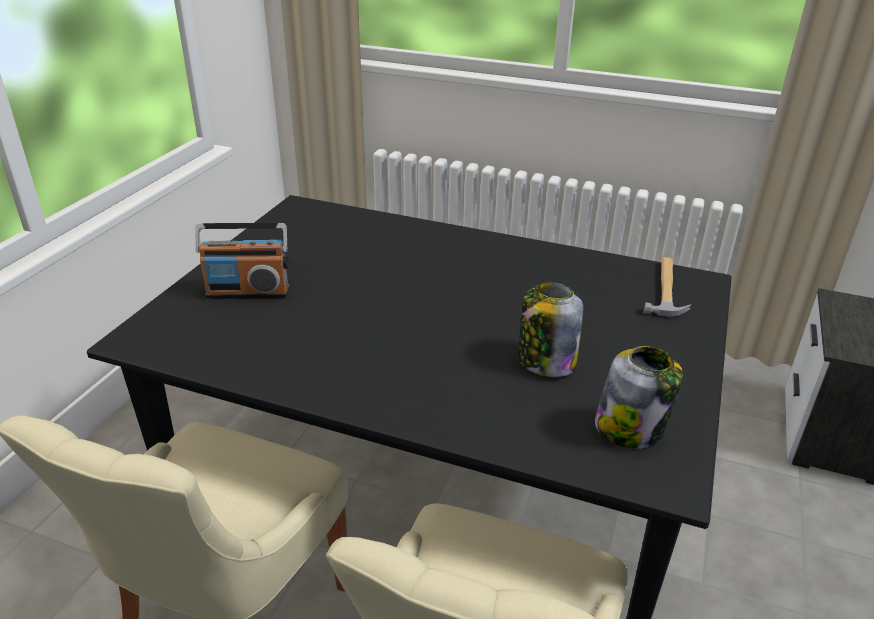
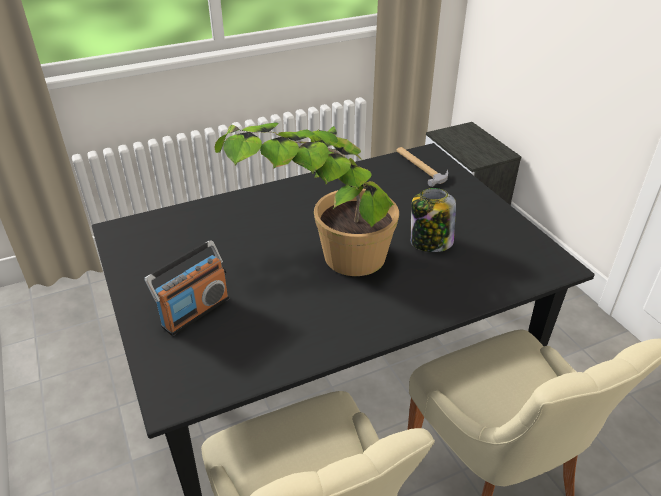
camera: 45 degrees left, 5 degrees up
jar [595,346,683,449] -> none
none -> potted plant [214,122,399,276]

